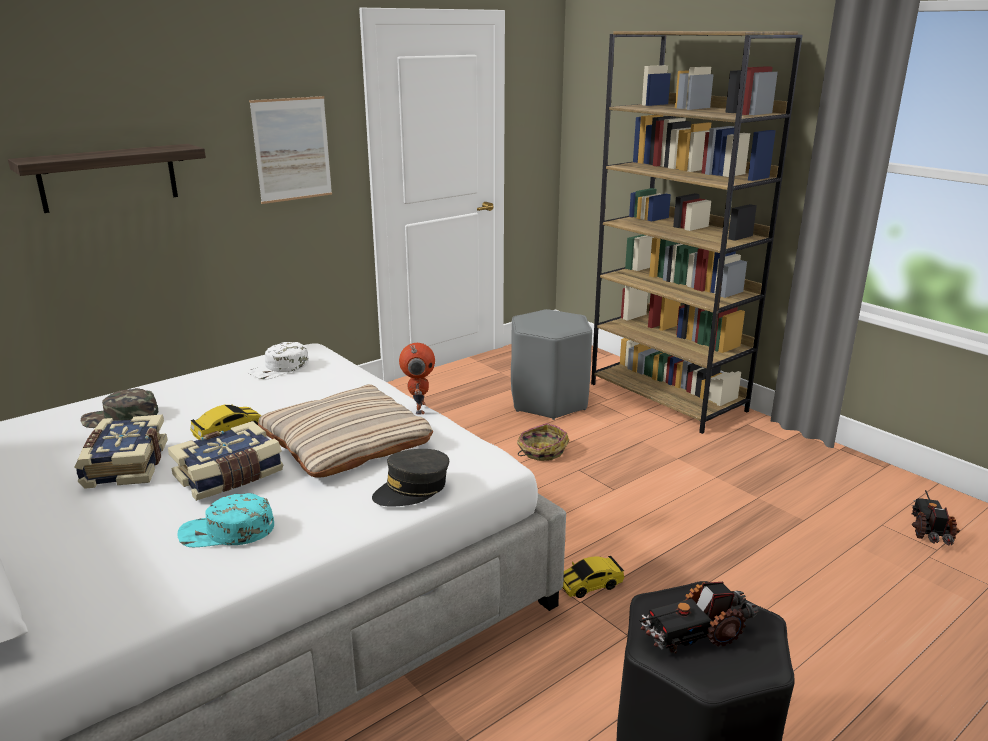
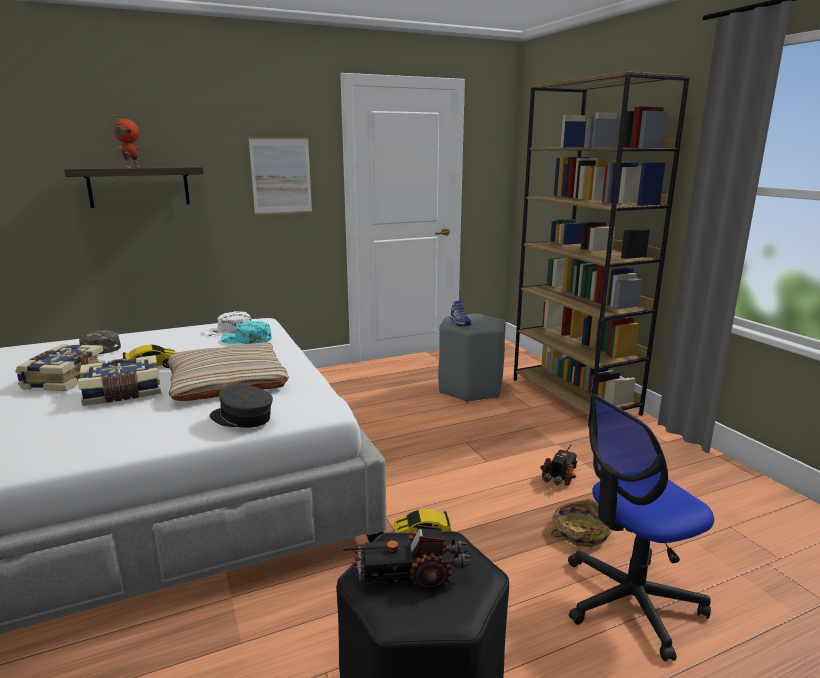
camera: 15 degrees right, 5 degrees down
turquoise cap [177,493,274,547] -> turquoise cap moved to [221,321,272,344]
grey cap [372,449,449,507] -> grey cap turned 45 degrees clockwise [210,385,273,428]
toy robot [399,343,435,415] -> toy robot moved to [113,114,139,168]
basket [517,423,569,461] -> basket moved to [551,499,612,547]
toy truck [912,490,960,546] -> toy truck moved to [540,445,578,486]
none -> shoe [450,301,471,326]
none -> office chair [568,394,714,661]

